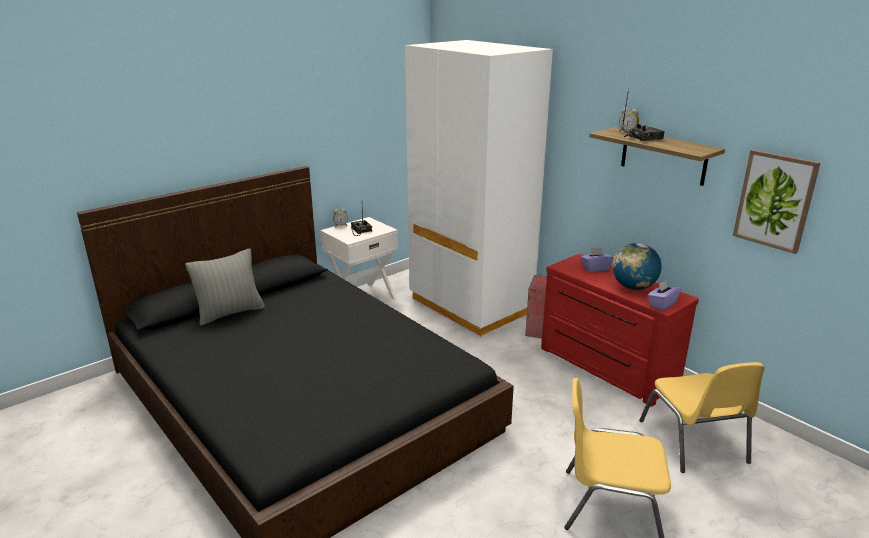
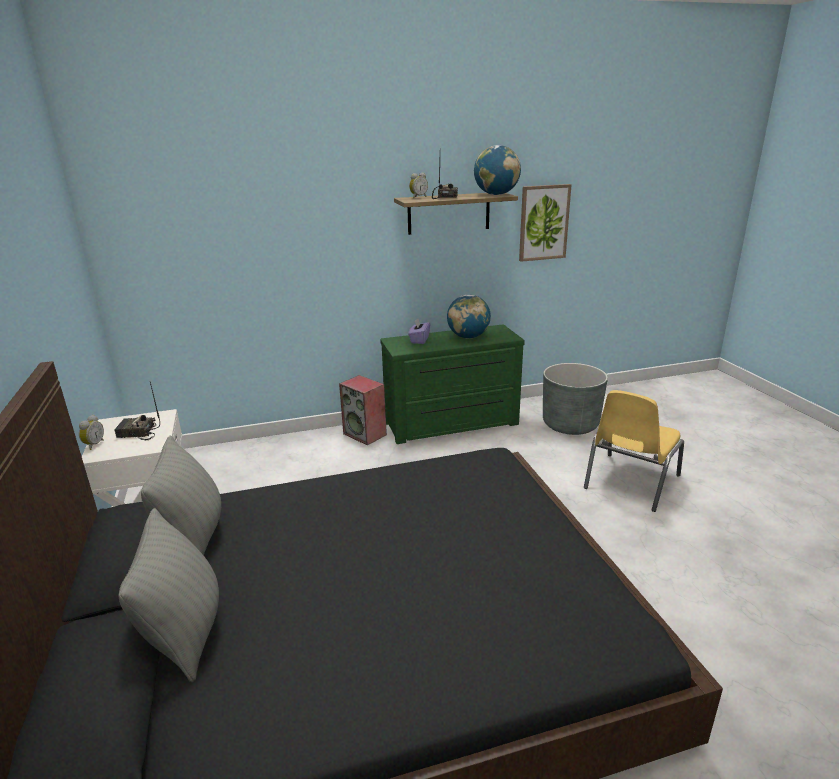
camera: 65 degrees left, 0 degrees up
white wardrobe [405,40,553,336] -> none
red dresser [541,254,699,407] -> green dresser [380,324,525,444]
yellow chair [639,362,765,473] -> grey planter [543,363,608,435]
purple tissue box [648,280,681,311] -> none
none -> grey pillow [141,436,221,555]
none -> globe [474,145,521,195]

